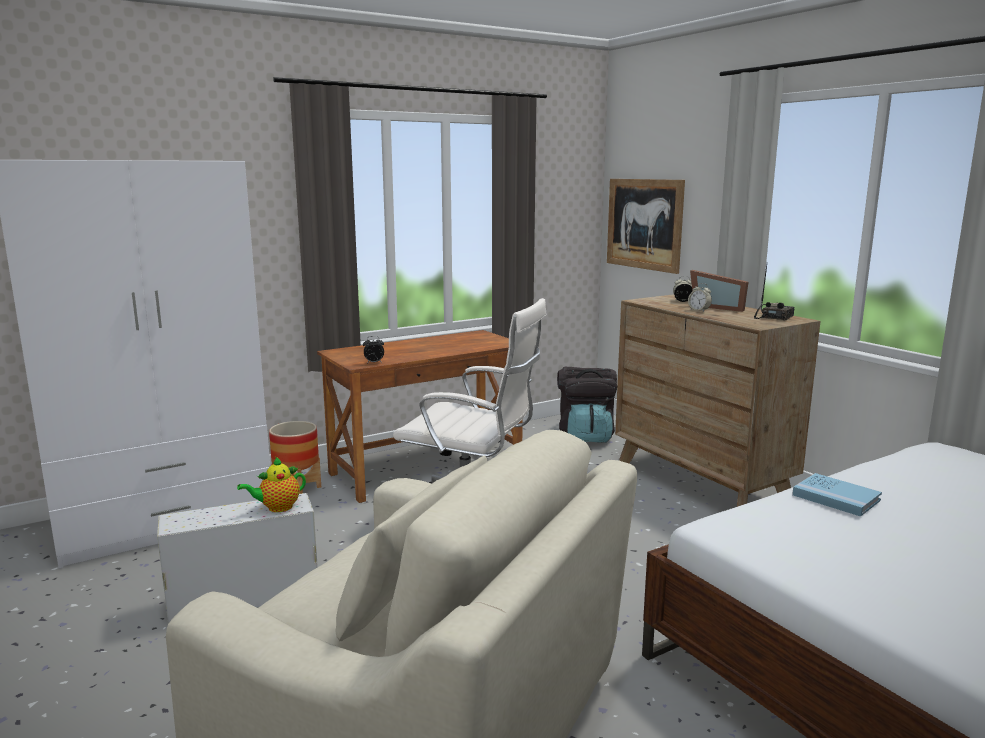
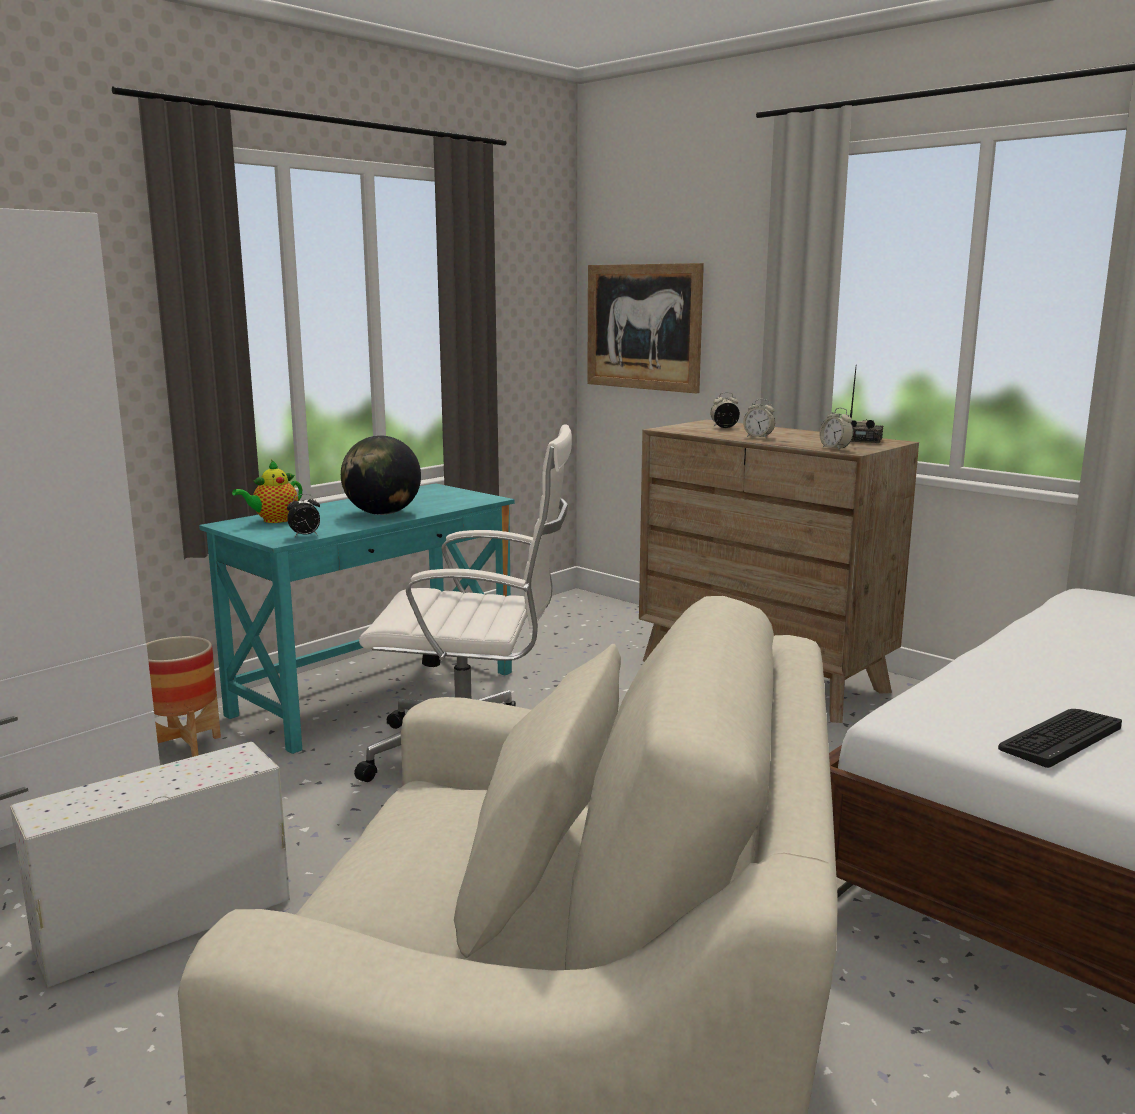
camera: 15 degrees left, 0 degrees up
teapot [237,457,306,512] -> teapot moved to [232,460,302,523]
brown desk [317,330,523,503] -> turquoise desk [199,483,515,754]
black backpack [557,367,617,443] -> none
picture frame [690,270,749,312] -> none
blue book [792,473,882,517] -> none
none -> globe [341,435,421,515]
none -> alarm clock [819,407,853,450]
none -> keyboard [998,709,1122,768]

